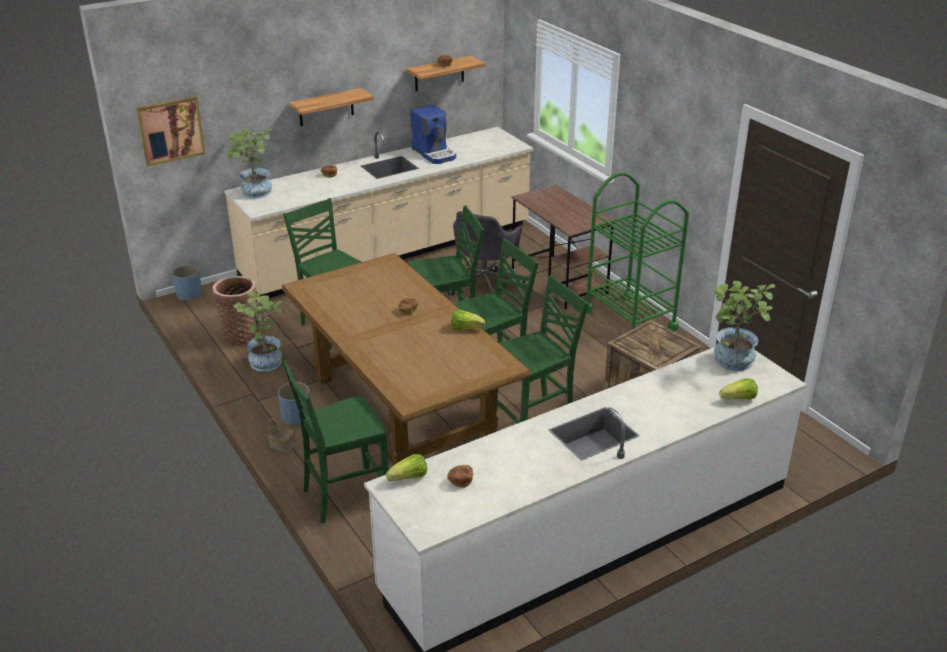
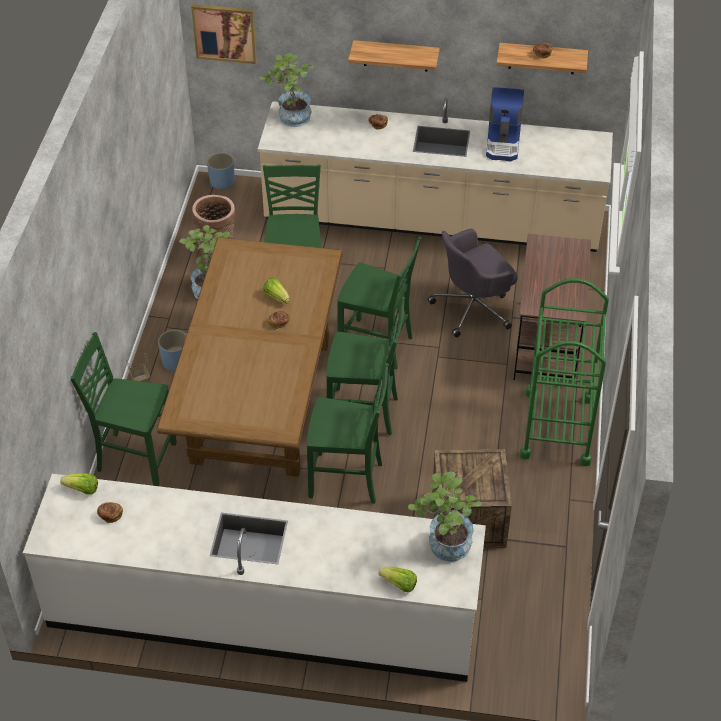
camera: 40 degrees right, 15 degrees up
lettuce [451,310,485,330] -> lettuce moved to [263,278,290,304]

